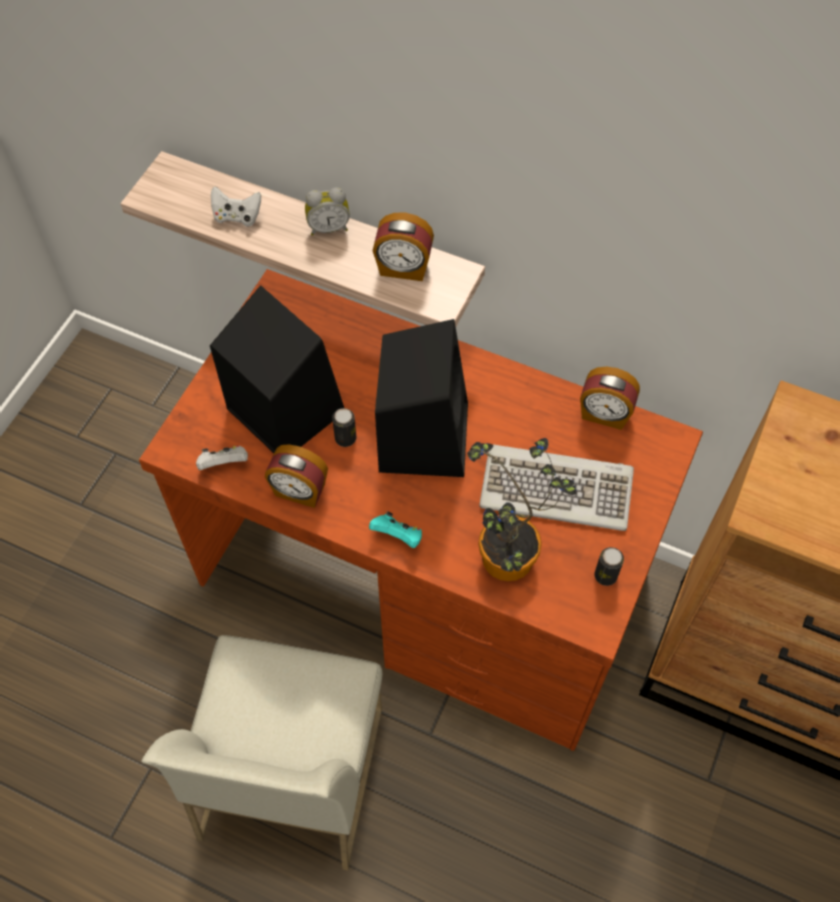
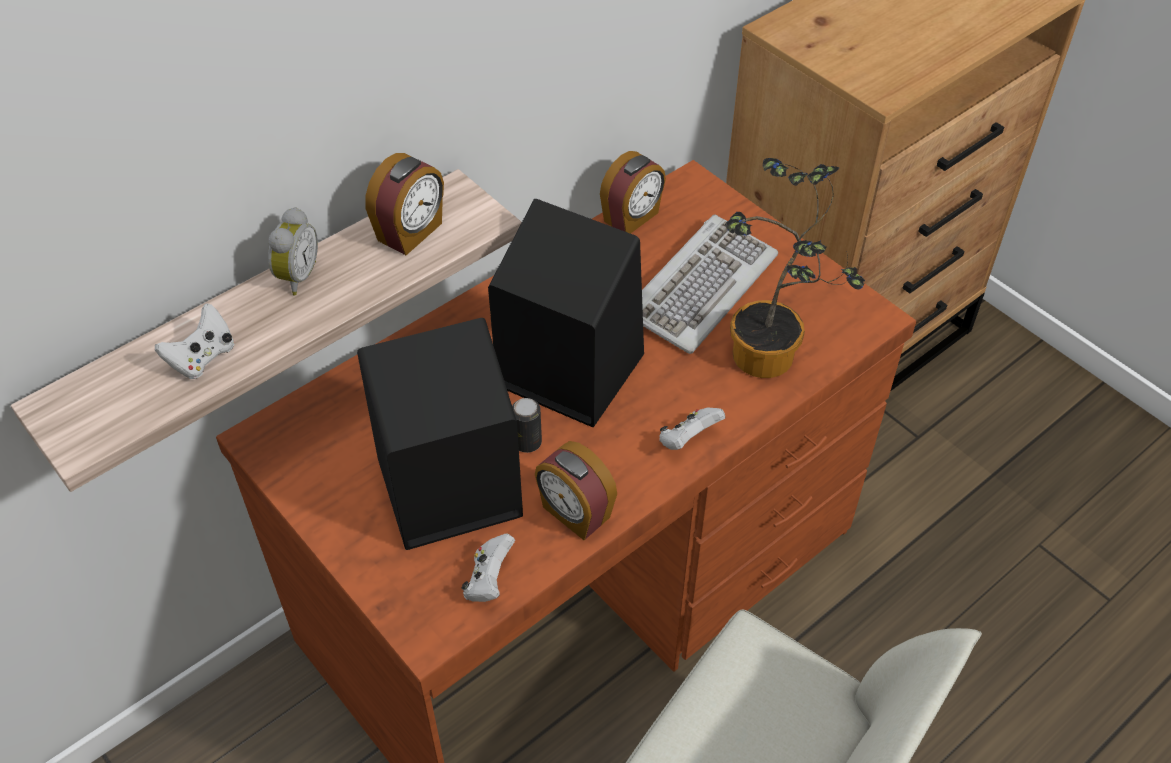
camera: 65 degrees left, 10 degrees down
alarm clock [265,444,328,508] -> alarm clock turned 90 degrees clockwise [535,441,617,540]
turquoise game controller [369,512,422,548] -> white game controller [659,408,725,450]
can [594,547,624,586] -> none

